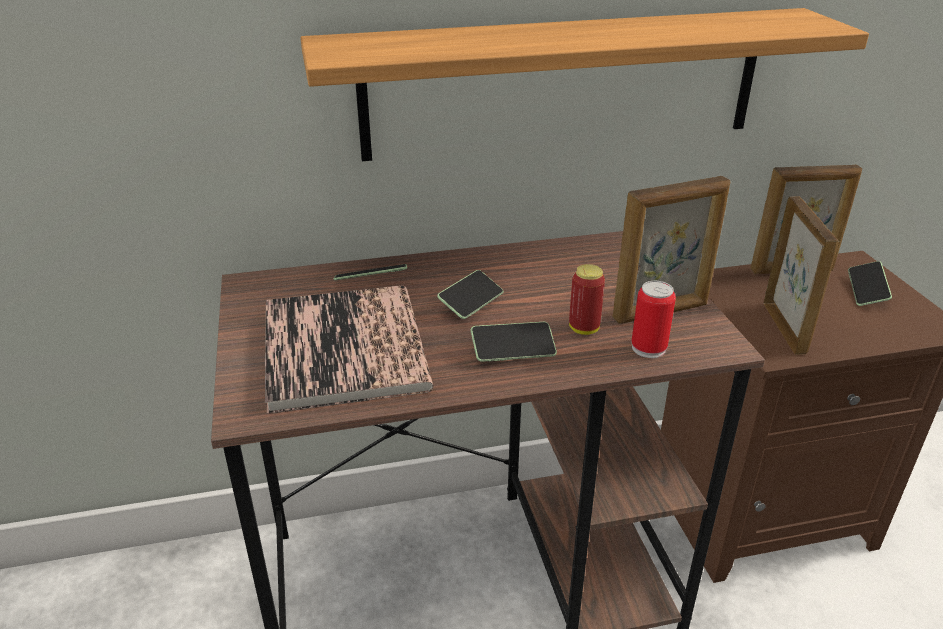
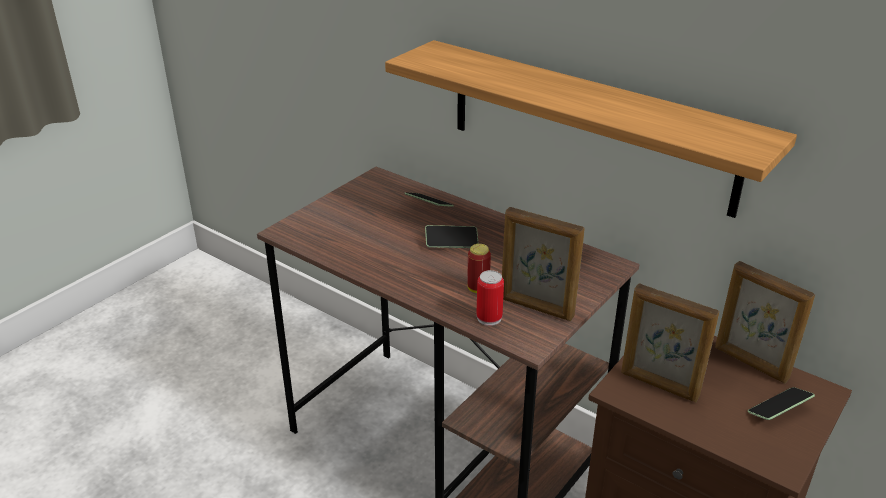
camera: 50 degrees right, 0 degrees up
book [265,285,433,414] -> none
phone [471,322,557,362] -> none
picture frame [763,196,839,354] -> picture frame turned 75 degrees clockwise [621,284,719,402]

